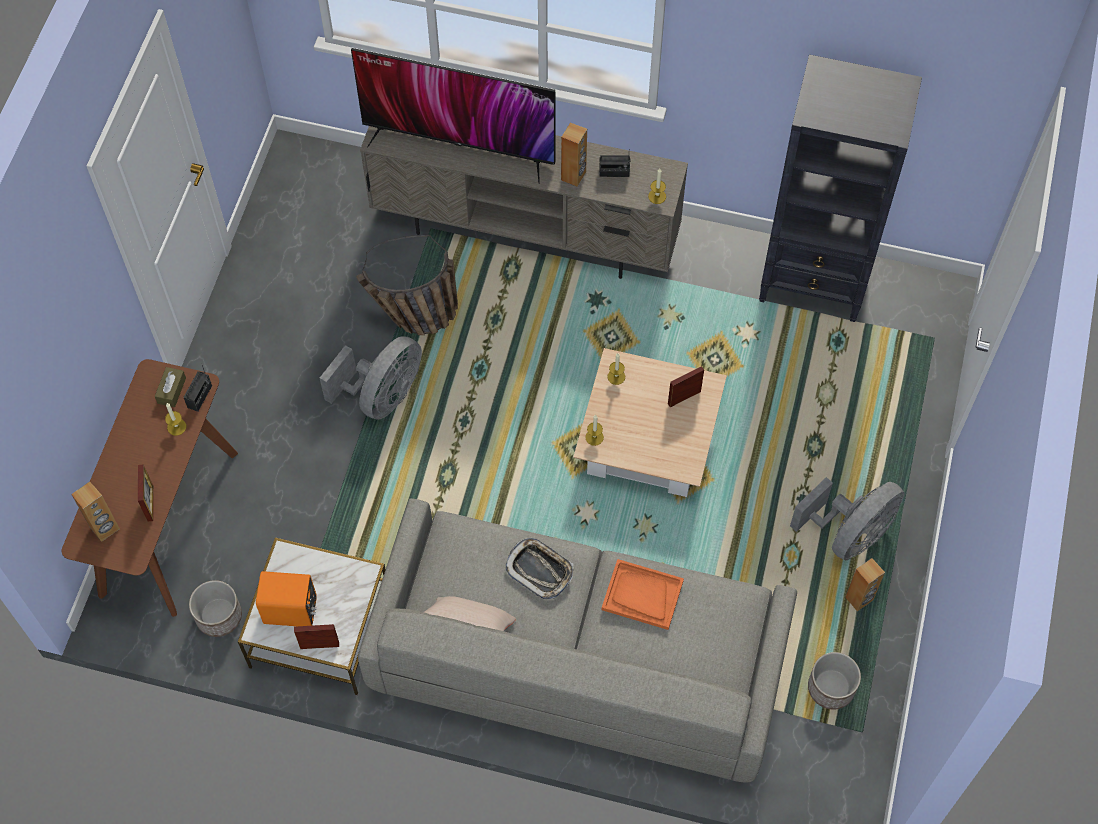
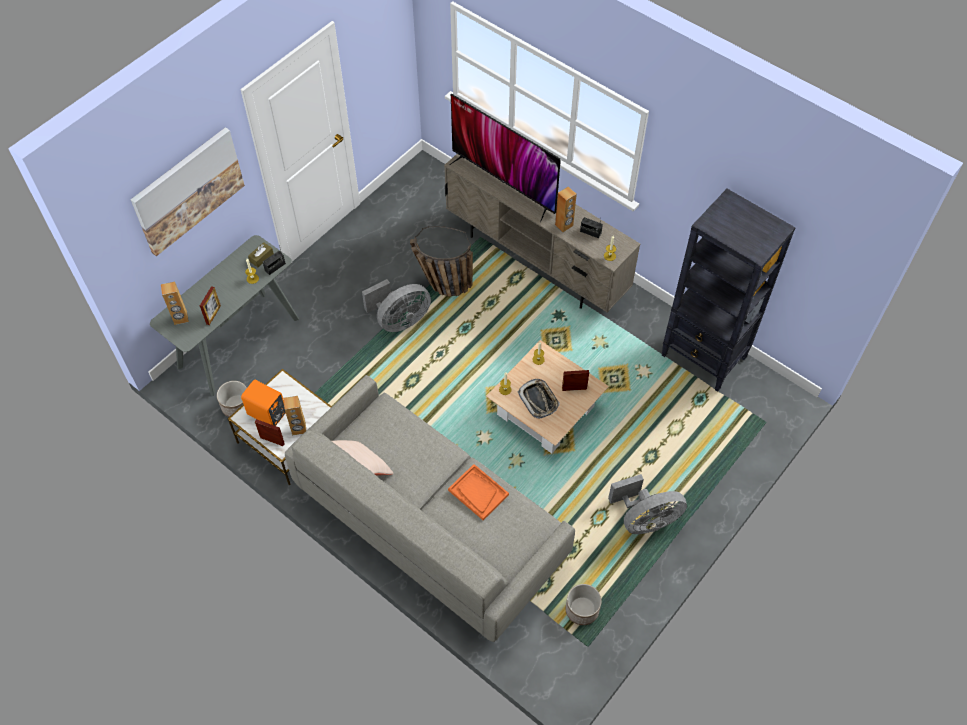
camera: 25 degrees right, 5 degrees down
brown console table [62,359,238,617] -> grey console table [150,235,299,396]
tray [505,538,574,600] -> tray moved to [518,379,560,419]
brown speaker [845,558,885,611] -> brown speaker moved to [284,396,306,436]
none -> picture [130,127,245,256]

